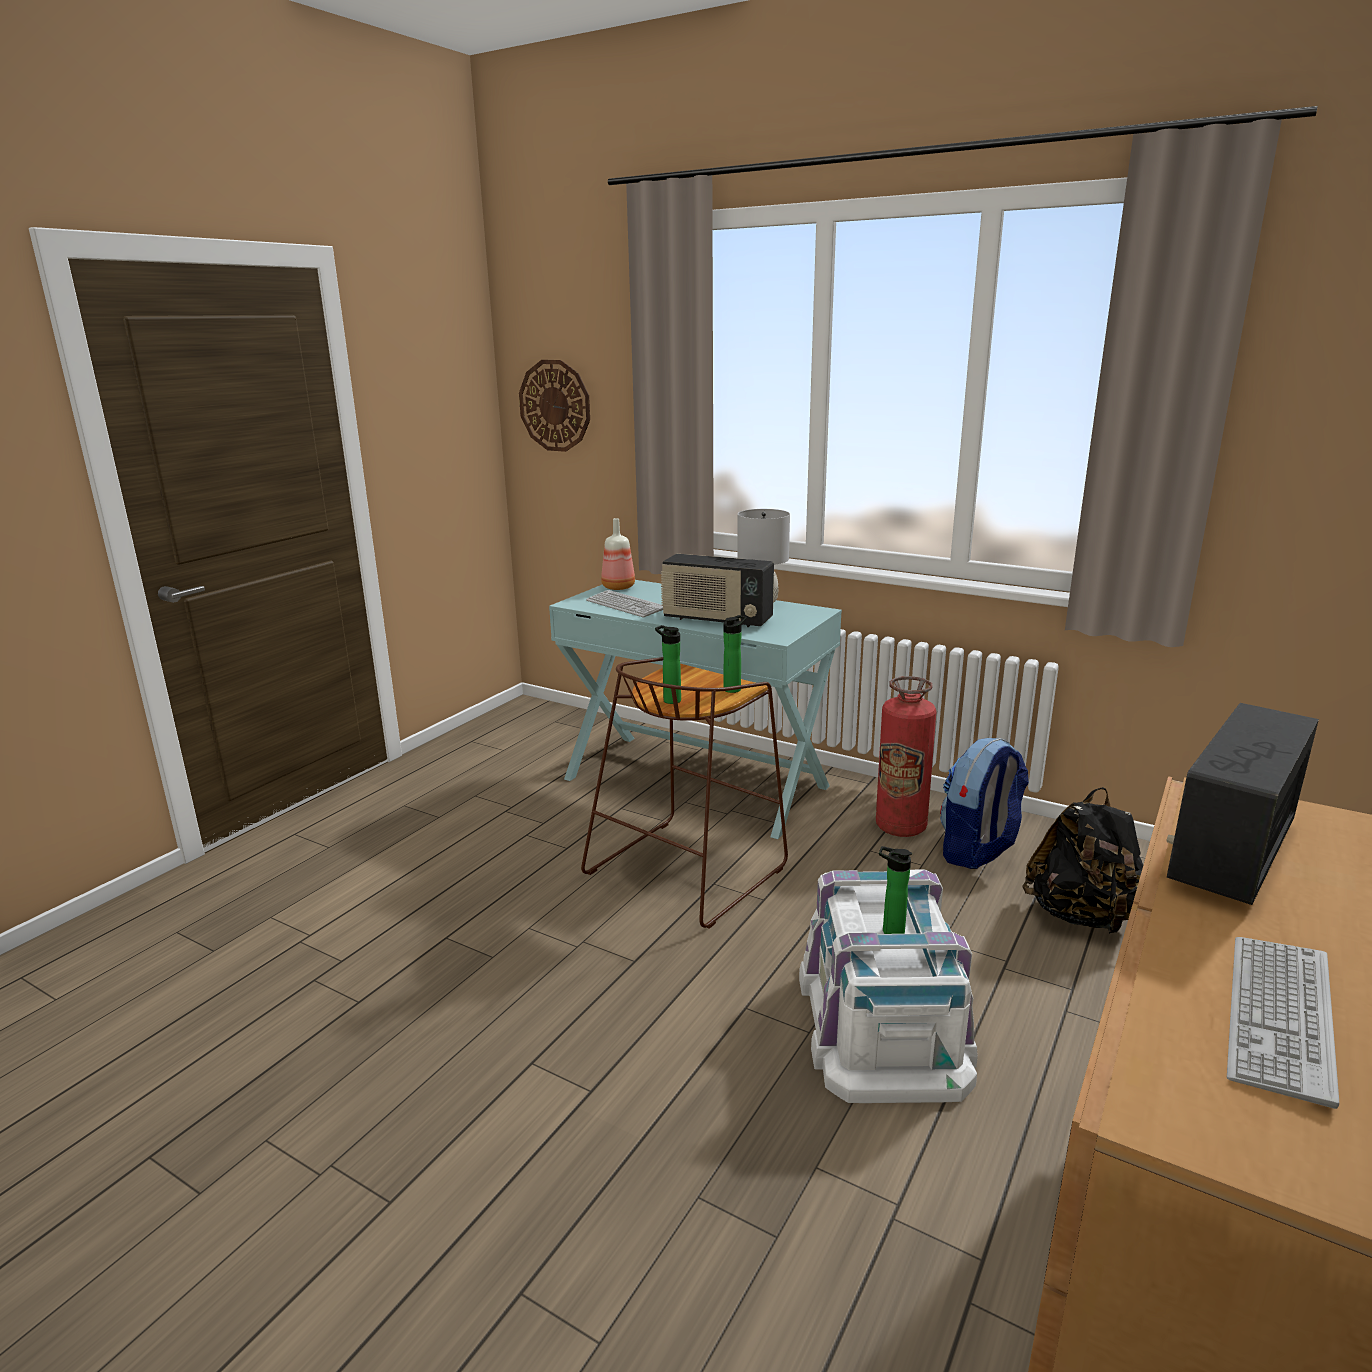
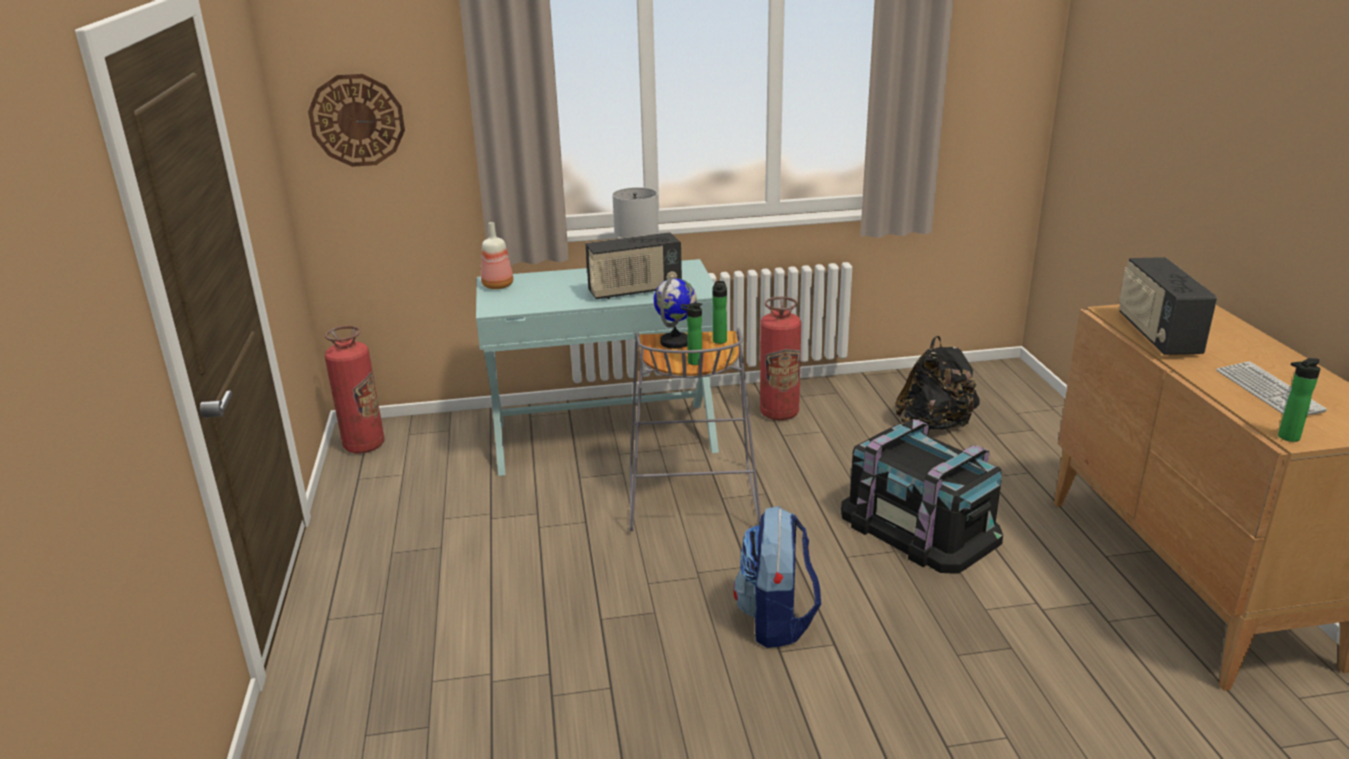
camera: 40 degrees left, 5 degrees up
brown stool [581,657,788,929] -> grey stool [630,328,761,531]
keyboard [586,590,663,617] -> none
white storage box [799,870,978,1103] -> black storage box [841,419,1003,574]
bottle [879,846,912,934] -> bottle moved to [1278,358,1320,442]
backpack [940,738,1029,869] -> backpack moved to [733,506,821,648]
none -> fire extinguisher [325,326,384,453]
none -> globe [654,277,697,349]

